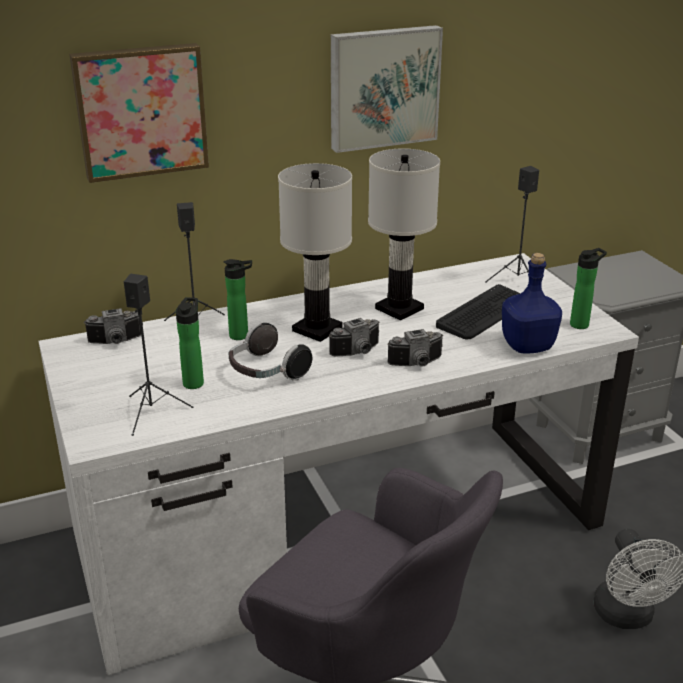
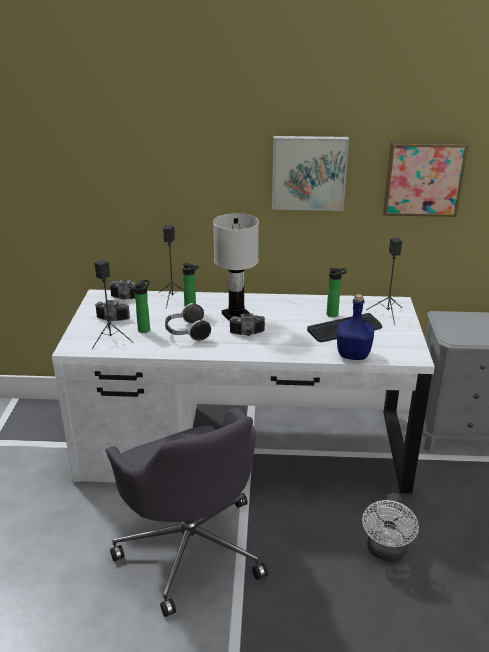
camera: 25 degrees right, 0 degrees up
picture [69,43,209,183] -> picture moved to [383,141,468,217]
white table lamp [368,148,440,321] -> none
camera [387,329,443,367] -> camera moved to [95,300,130,321]
bottle [570,248,607,329] -> bottle moved to [327,268,347,317]

